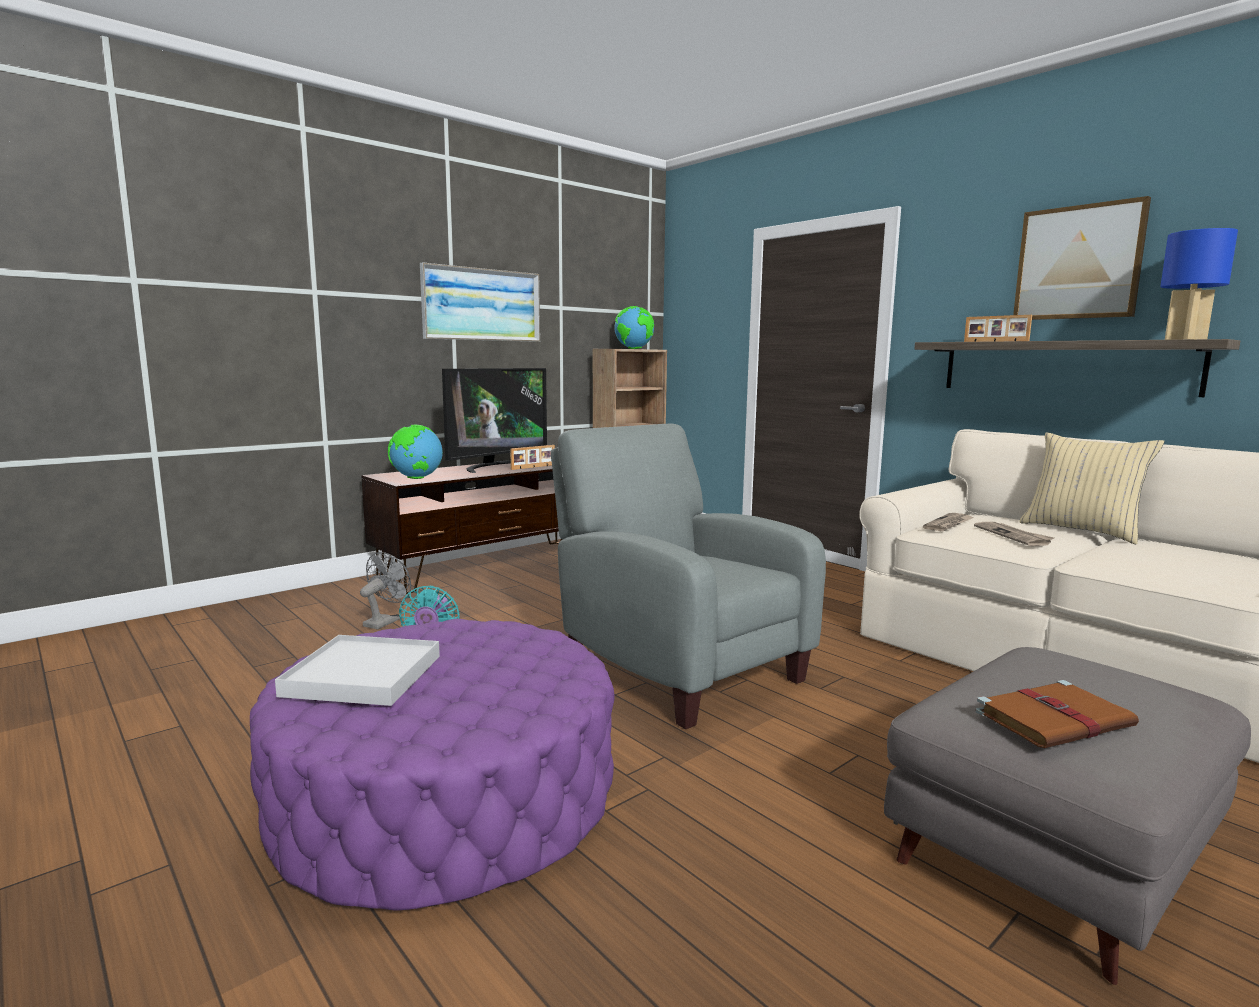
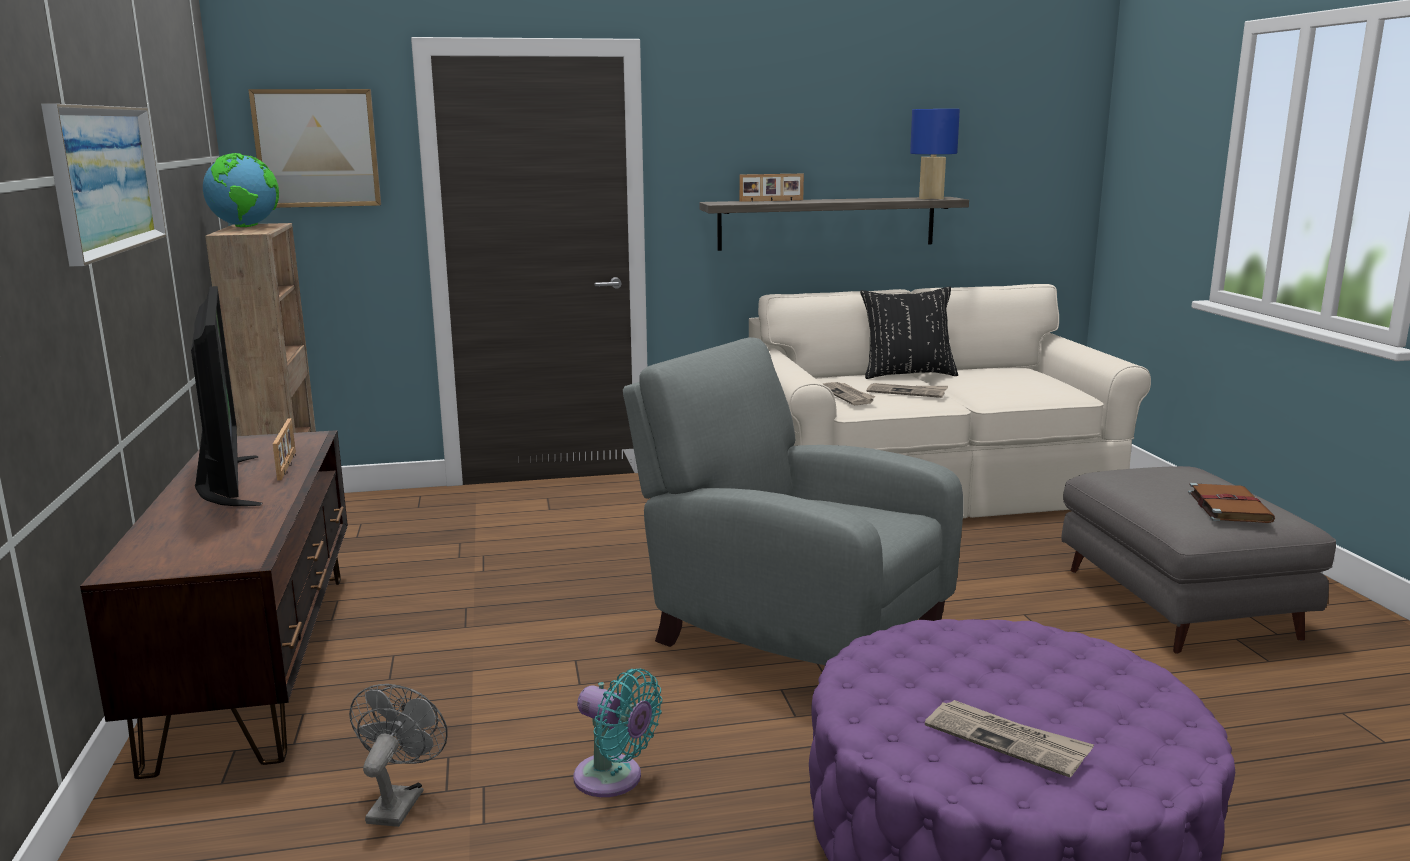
camera: 60 degrees left, 5 degrees up
white tray [275,635,440,706] -> newspaper [925,700,1094,778]
grey fan [360,552,411,629] -> grey fan turned 45 degrees clockwise [349,684,448,827]
globe [388,425,443,479] -> none
grey armchair [551,424,826,729] -> grey armchair turned 45 degrees clockwise [623,337,963,665]
picture [1013,196,1151,320] -> picture moved to [248,89,381,208]
beige pillow [1019,432,1165,544] -> black pillow [860,287,958,379]

